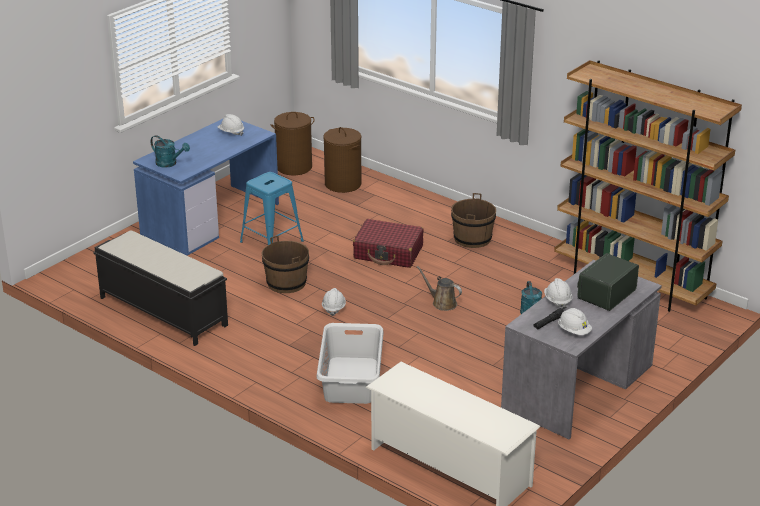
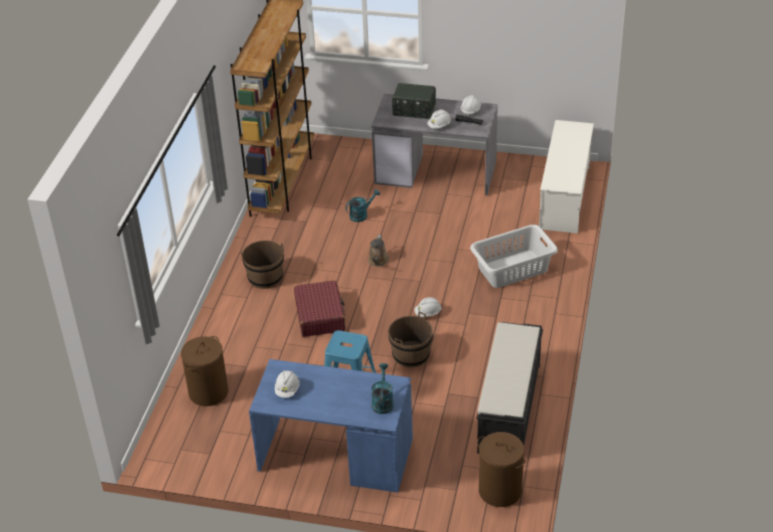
camera: 115 degrees left, 10 degrees up
brown laundry basket [271,112,315,175] -> brown laundry basket moved to [477,432,526,507]

